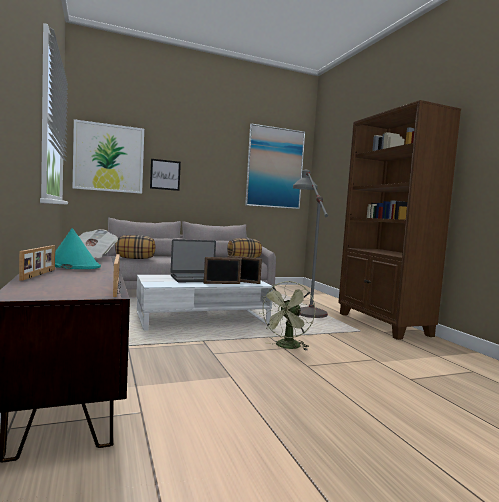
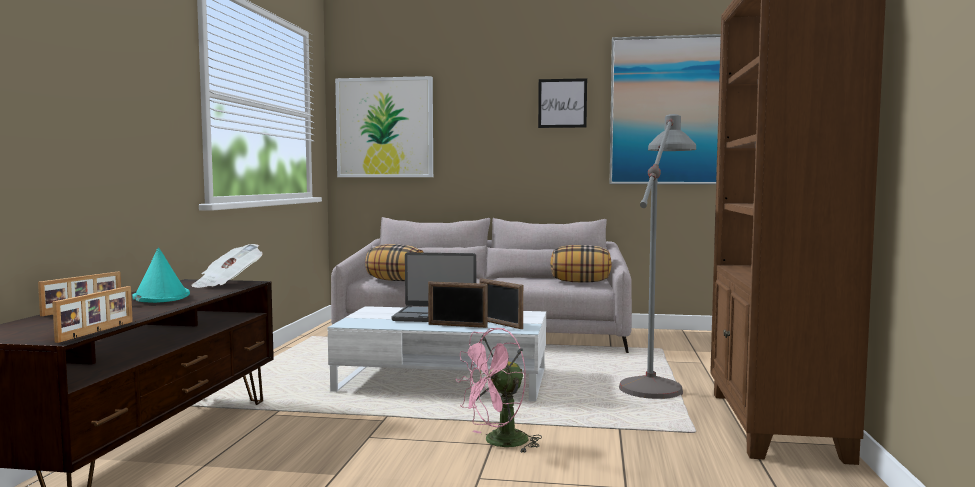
camera: 30 degrees right, 0 degrees up
picture [150,159,181,191] -> picture moved to [538,78,587,128]
green fan [260,281,315,351] -> pink fan [456,328,542,452]

